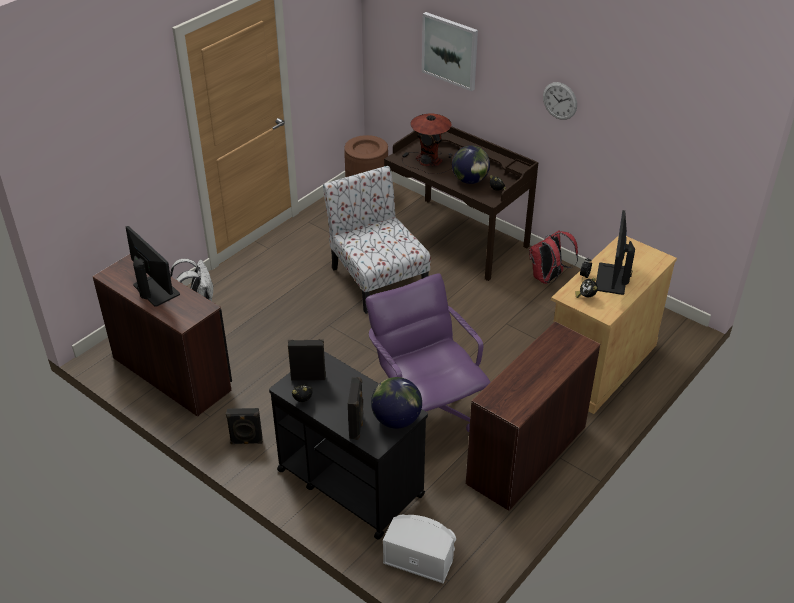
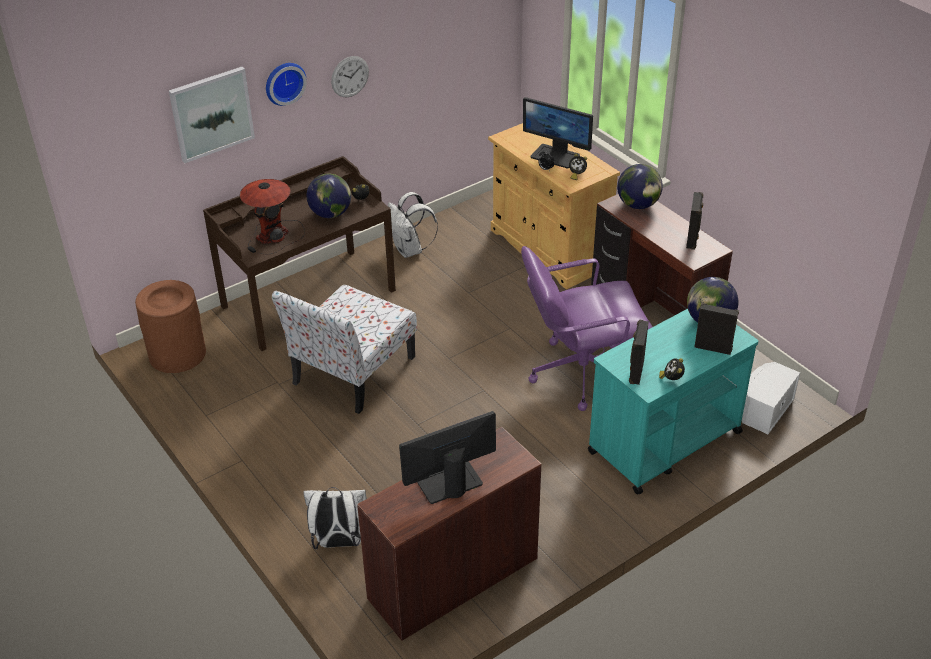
camera: 75 degrees left, 0 degrees up
black speaker [226,408,263,444] -> black speaker moved to [686,192,703,250]
black cart [269,351,428,540] -> turquoise cart [588,309,758,494]
chair [323,166,431,314] -> chair turned 45 degrees counterclockwise [272,285,417,414]
red backpack [529,230,578,284] -> white backpack [388,192,438,258]
none -> wall clock [266,63,307,106]
none -> globe [617,164,663,209]

